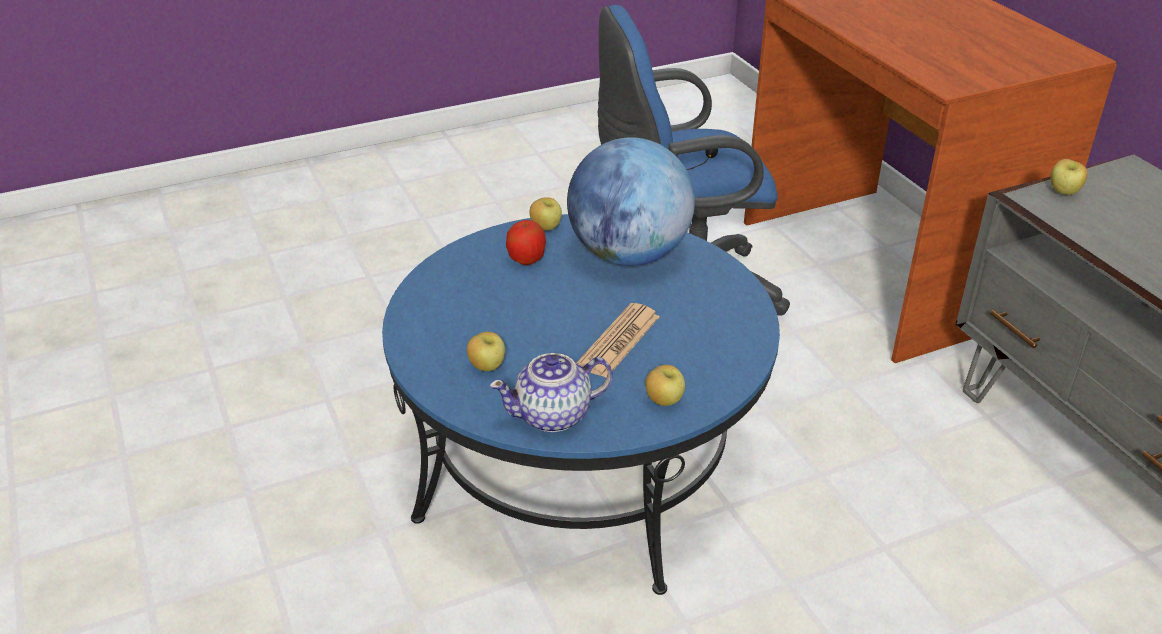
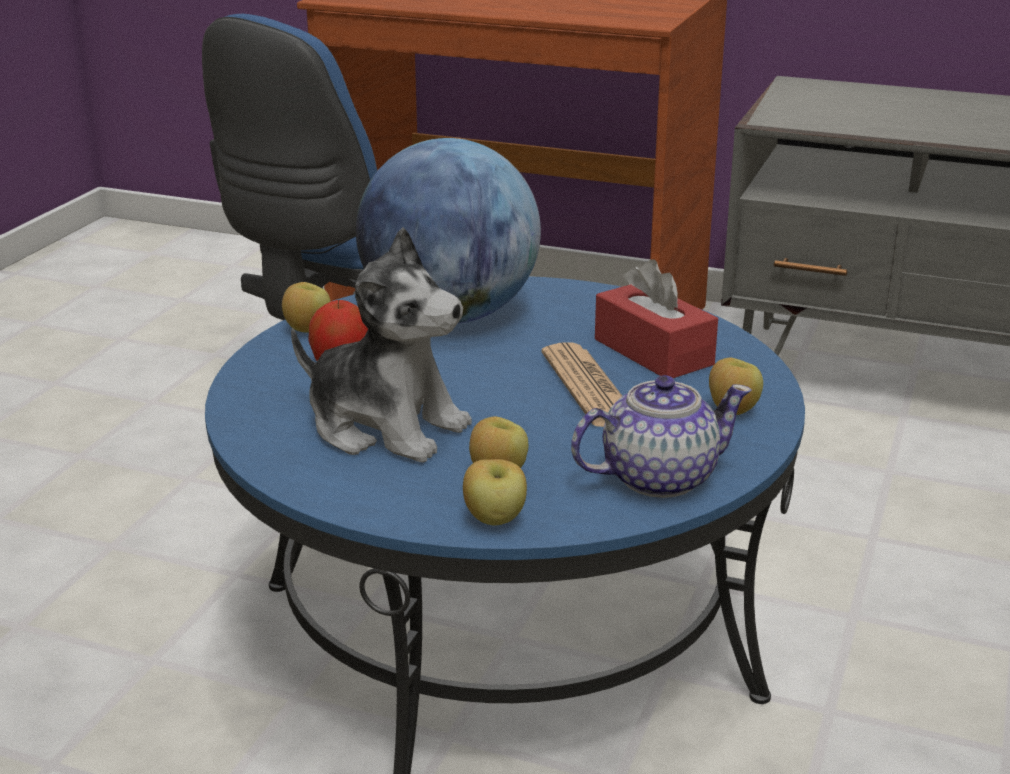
camera: 45 degrees left, 10 degrees down
teapot [490,353,613,432] -> teapot turned 135 degrees counterclockwise [571,375,752,498]
apple [1050,159,1087,195] -> apple moved to [463,459,527,525]
none -> plush toy [291,227,472,462]
none -> red tissue box [595,259,718,378]

